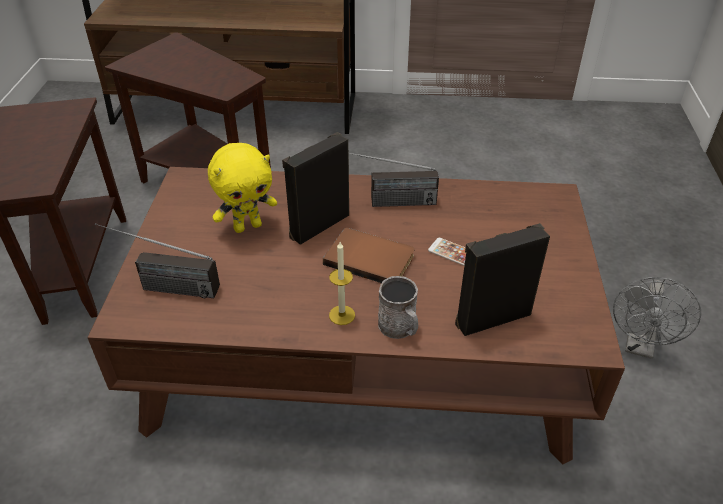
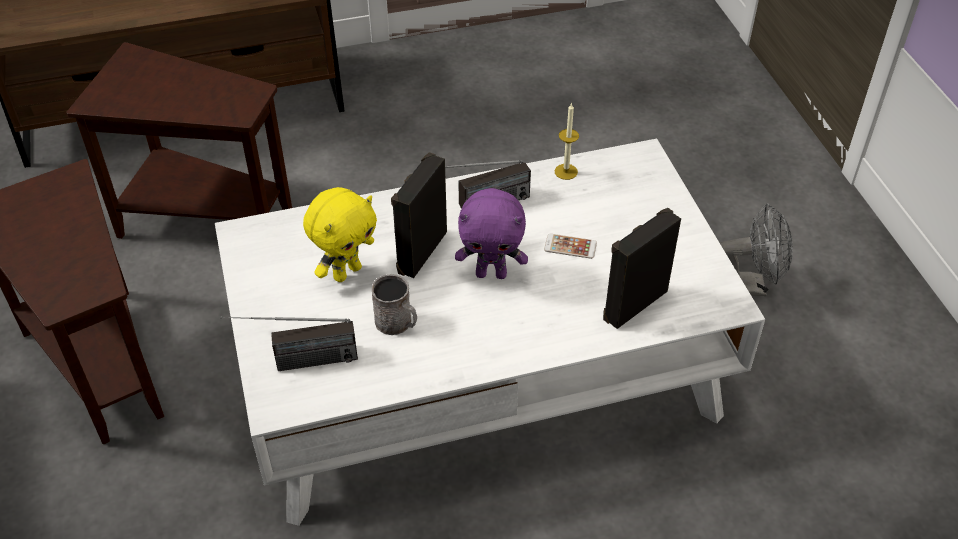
camera: 20 degrees left, 5 degrees up
brown coffee table [87,167,625,464] -> white coffee table [215,139,765,526]
brown book [323,228,415,283] -> purple plush toy [455,188,528,279]
candle [329,242,355,325] -> candle moved to [555,103,579,180]
grey mug [378,276,418,339] -> grey mug moved to [372,274,417,335]
grey fan [613,277,701,359] -> grey fan turned 90 degrees counterclockwise [719,203,793,296]

